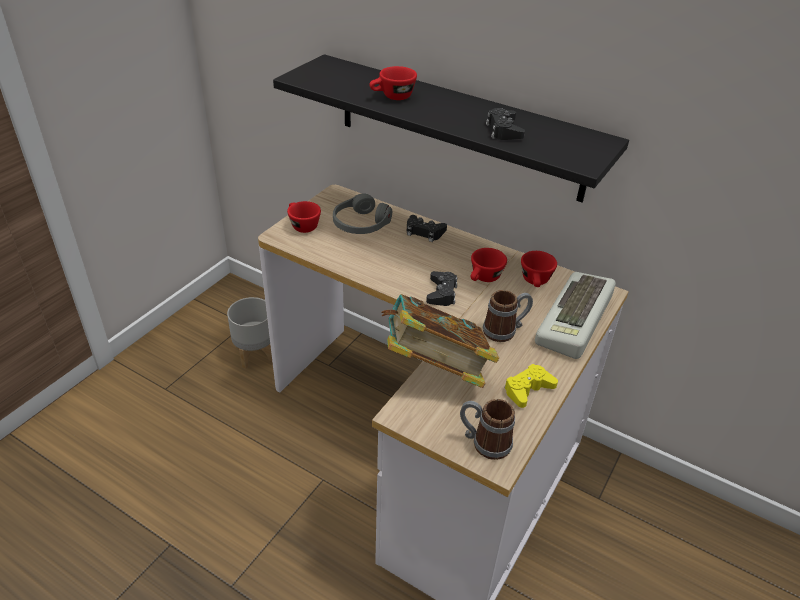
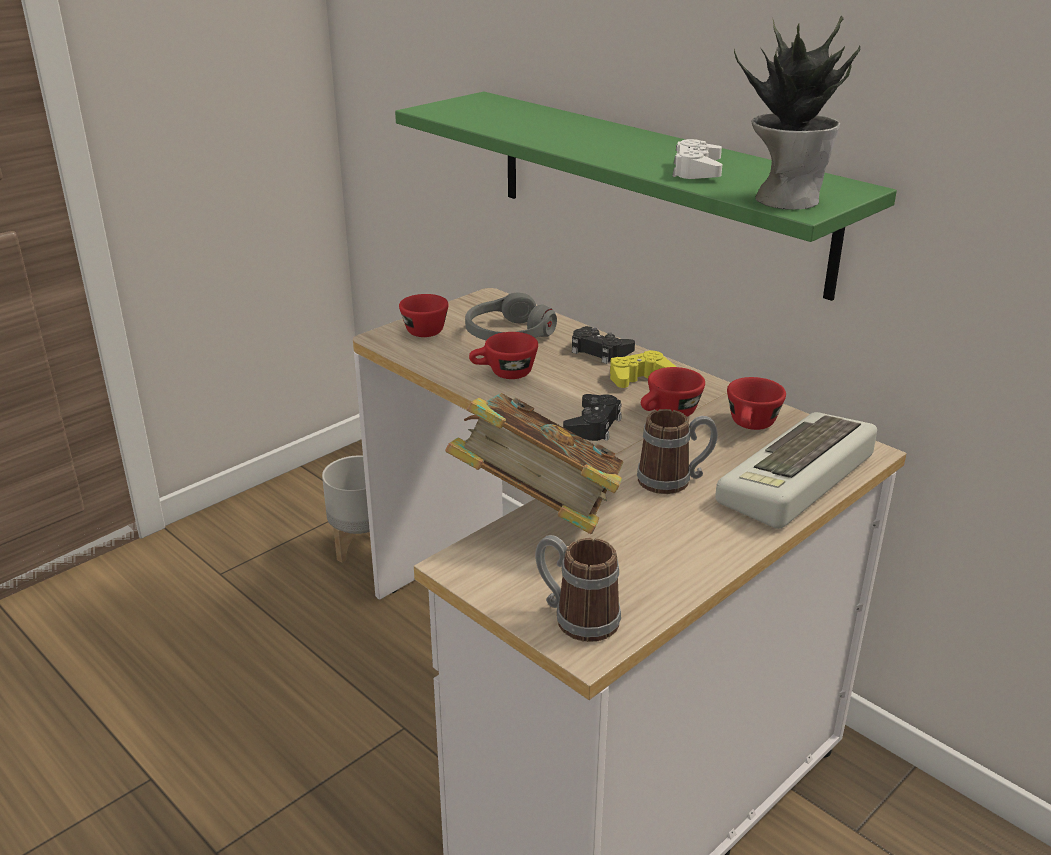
camera: 15 degrees right, 10 degrees down
black shelf [273,54,629,202] -> green shelf [395,91,897,301]
red cup [369,66,417,100] -> red cup moved to [469,332,538,379]
black game controller [486,108,525,140] -> white game controller [672,139,722,179]
yellow game controller [504,364,558,408] -> yellow game controller moved to [610,350,676,388]
none -> potted plant [734,16,860,210]

